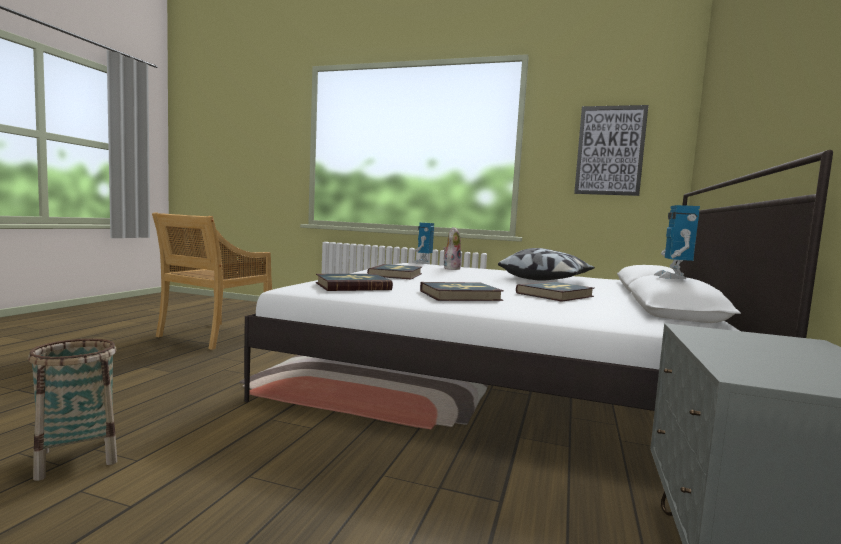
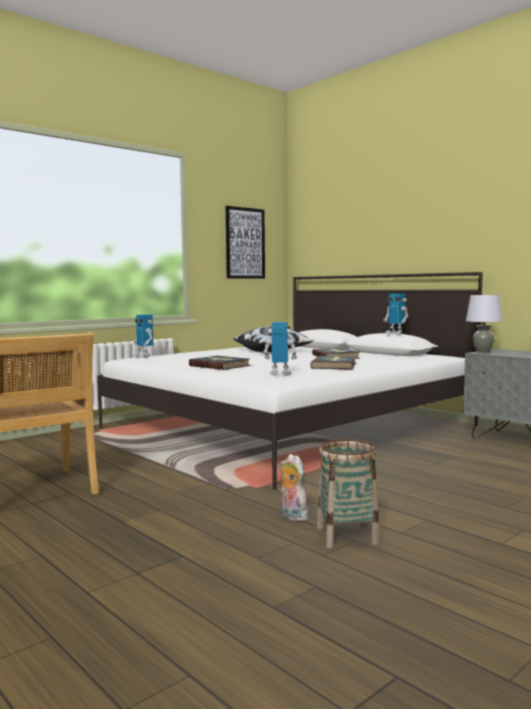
camera: 60 degrees left, 0 degrees up
book [316,274,393,291] -> toy robot [263,322,297,376]
plush toy [443,227,461,270] -> plush toy moved to [280,454,309,522]
none -> grey table lamp [466,295,502,353]

